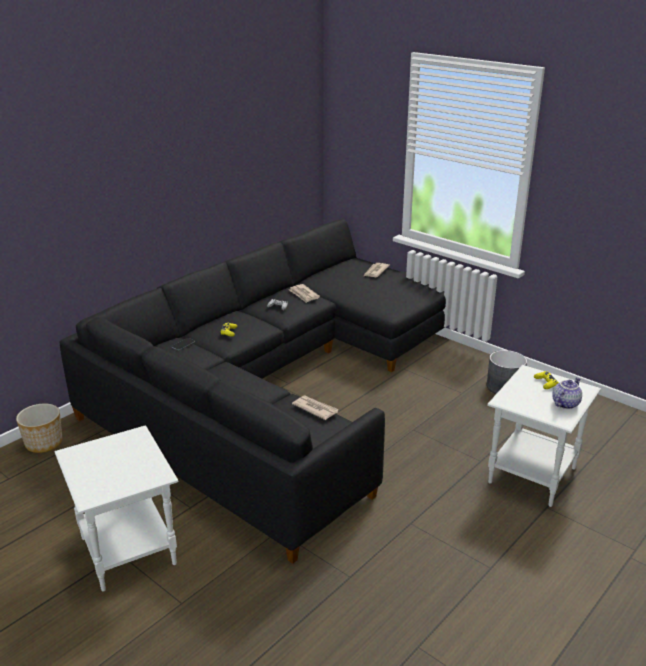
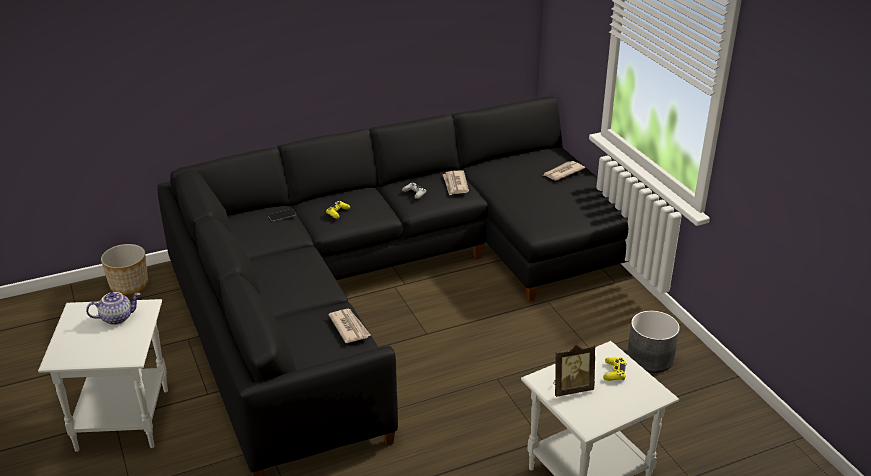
camera: 25 degrees right, 5 degrees up
teapot [552,377,582,409] -> teapot moved to [86,292,140,325]
none -> picture frame [553,345,596,397]

